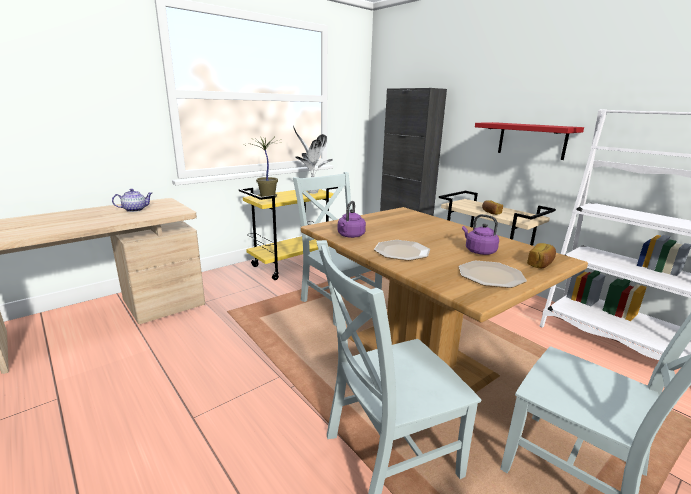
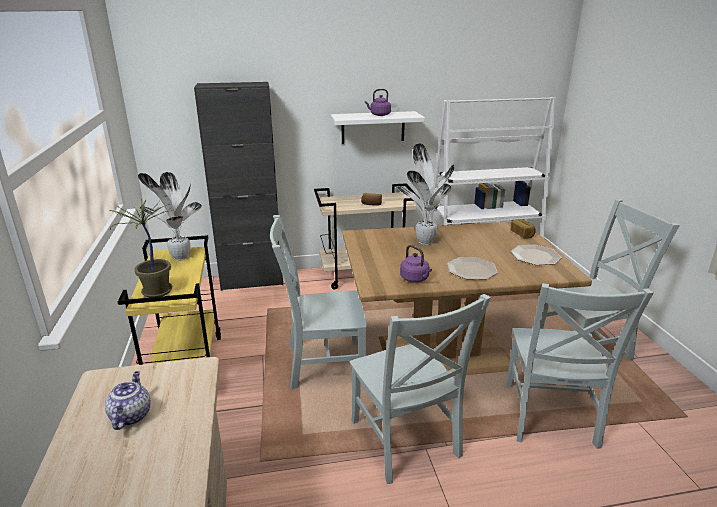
camera: 60 degrees left, 5 degrees up
purple kettle [462,214,499,255] -> purple kettle moved to [365,89,391,116]
red shelf [475,122,584,160] -> white shelf [330,111,425,144]
none -> grey chair [350,294,491,484]
none -> potted plant [397,143,454,245]

